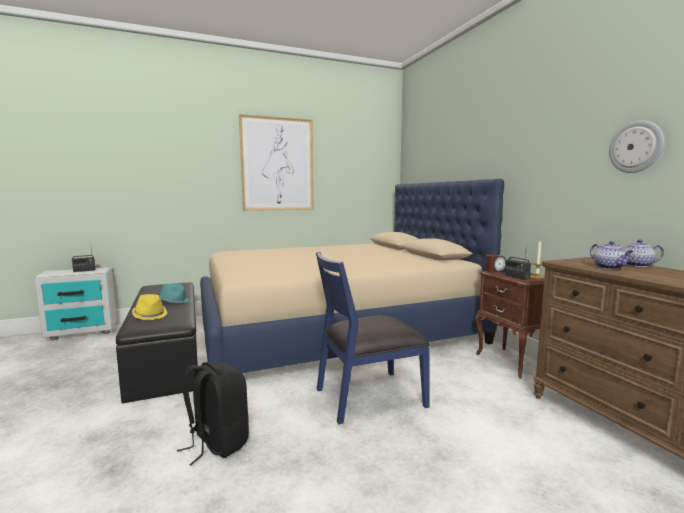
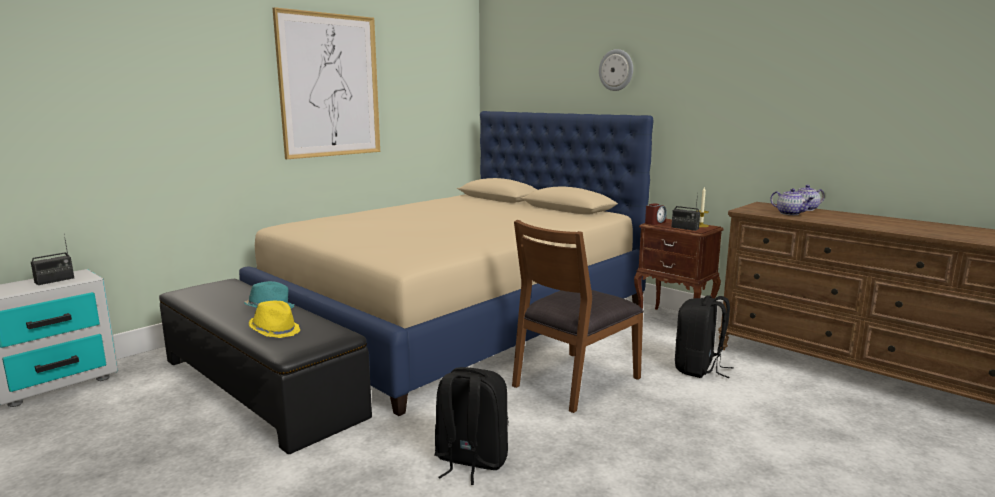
camera: 25 degrees left, 5 degrees up
blue chair [316,251,430,424] -> brown chair [512,220,644,413]
wall clock [609,120,664,173] -> wall clock moved to [599,49,633,91]
none -> black backpack [675,295,734,378]

